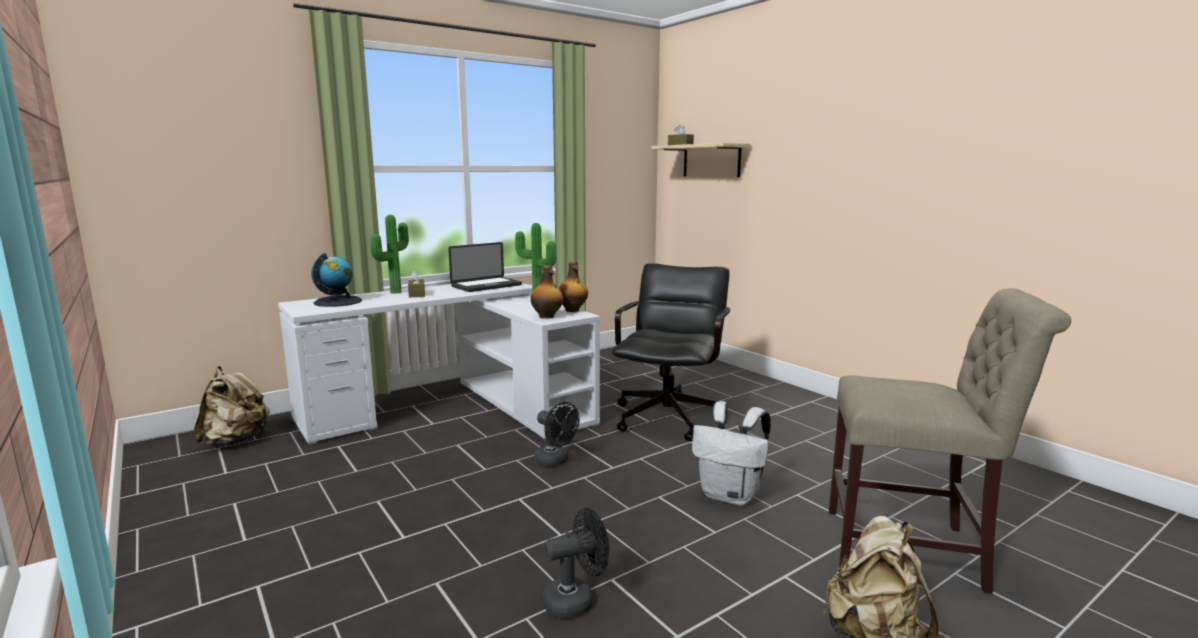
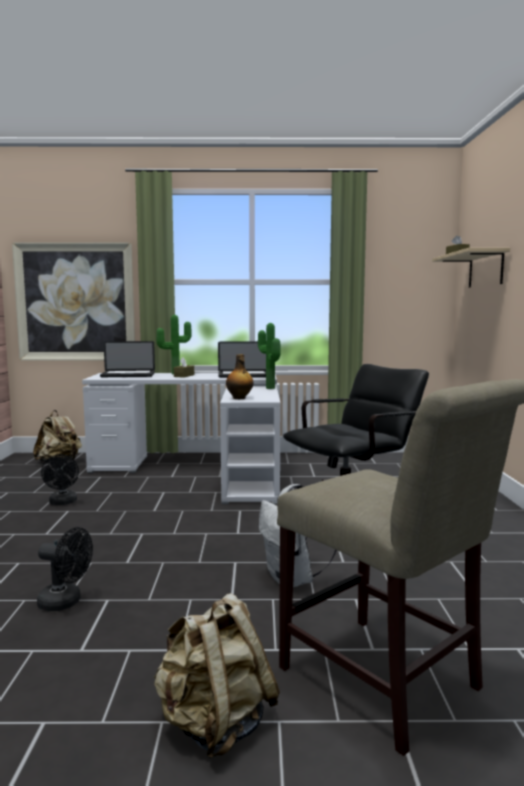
camera: 35 degrees right, 5 degrees down
globe [311,253,362,307] -> laptop [100,341,155,377]
black fan [534,402,580,467] -> black fan moved to [41,455,79,505]
bottle [558,261,588,312] -> none
none -> picture [12,242,135,361]

